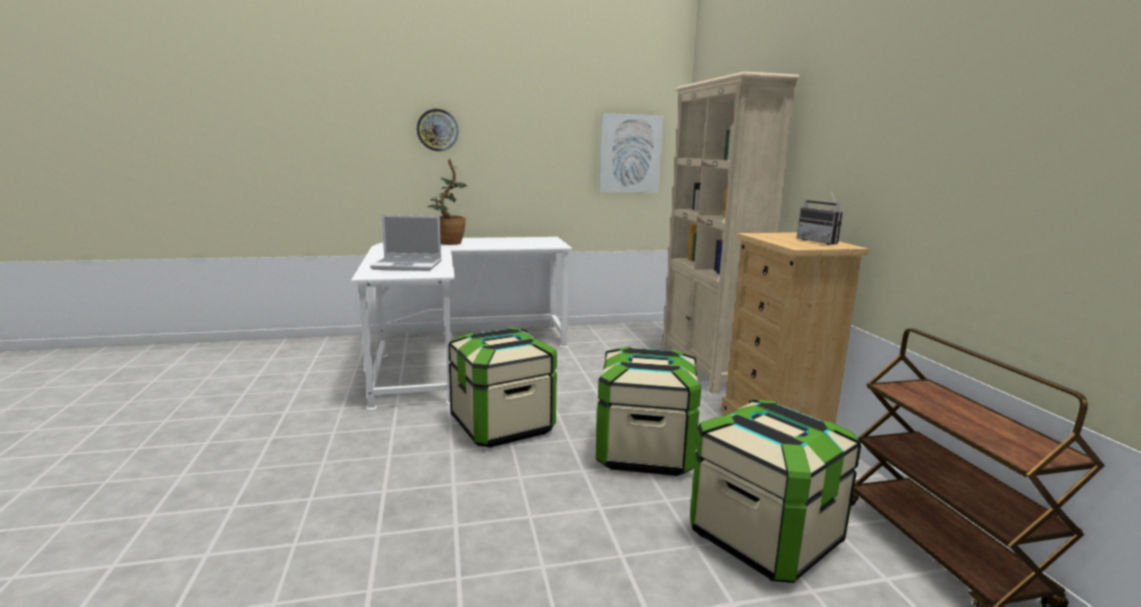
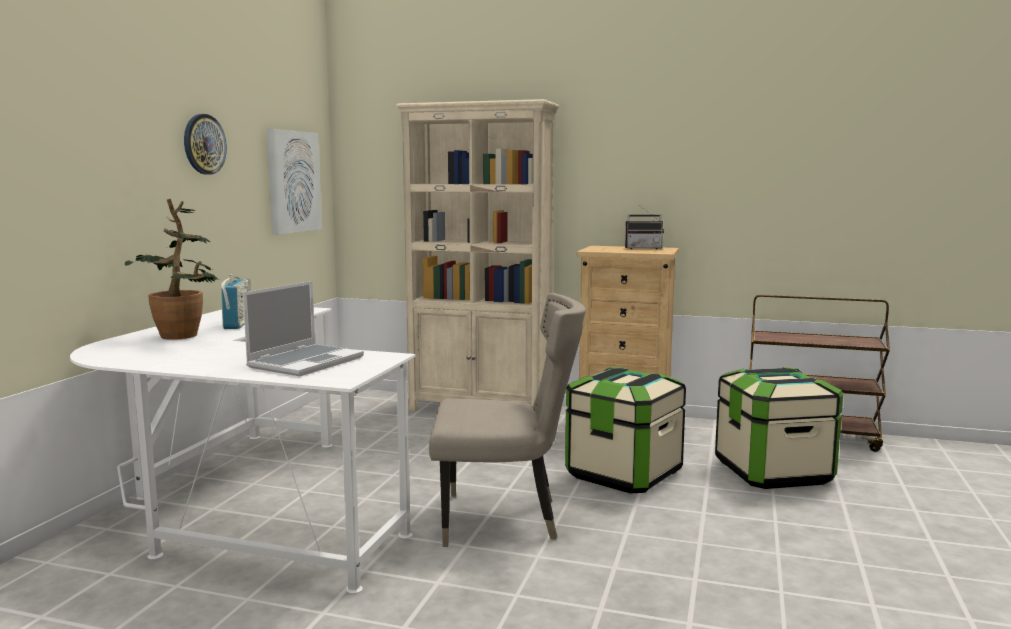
camera: 60 degrees left, 5 degrees down
wall clock [417,109,458,151] -> wall clock moved to [184,114,227,174]
storage box [448,327,557,448] -> beige chair [429,293,586,547]
none -> radio [221,274,251,329]

